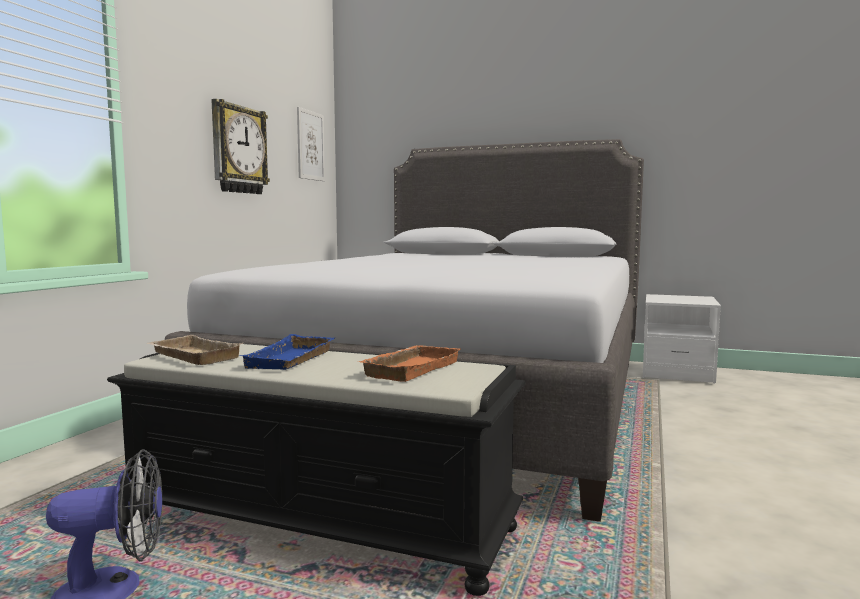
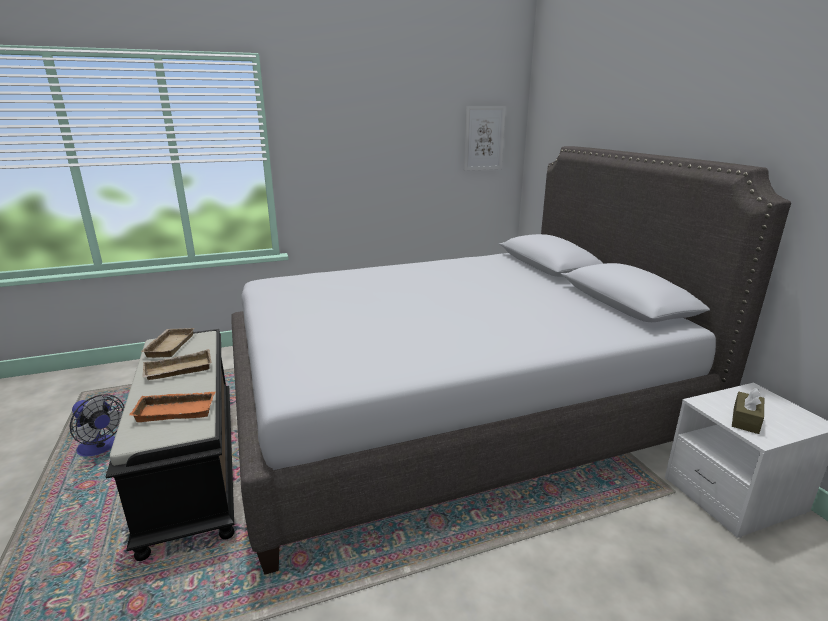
camera: 50 degrees right, 15 degrees up
wall clock [211,99,270,194] -> none
blue tray [240,334,335,370] -> beige tray [142,349,212,380]
none -> brown tissue box [732,387,764,434]

